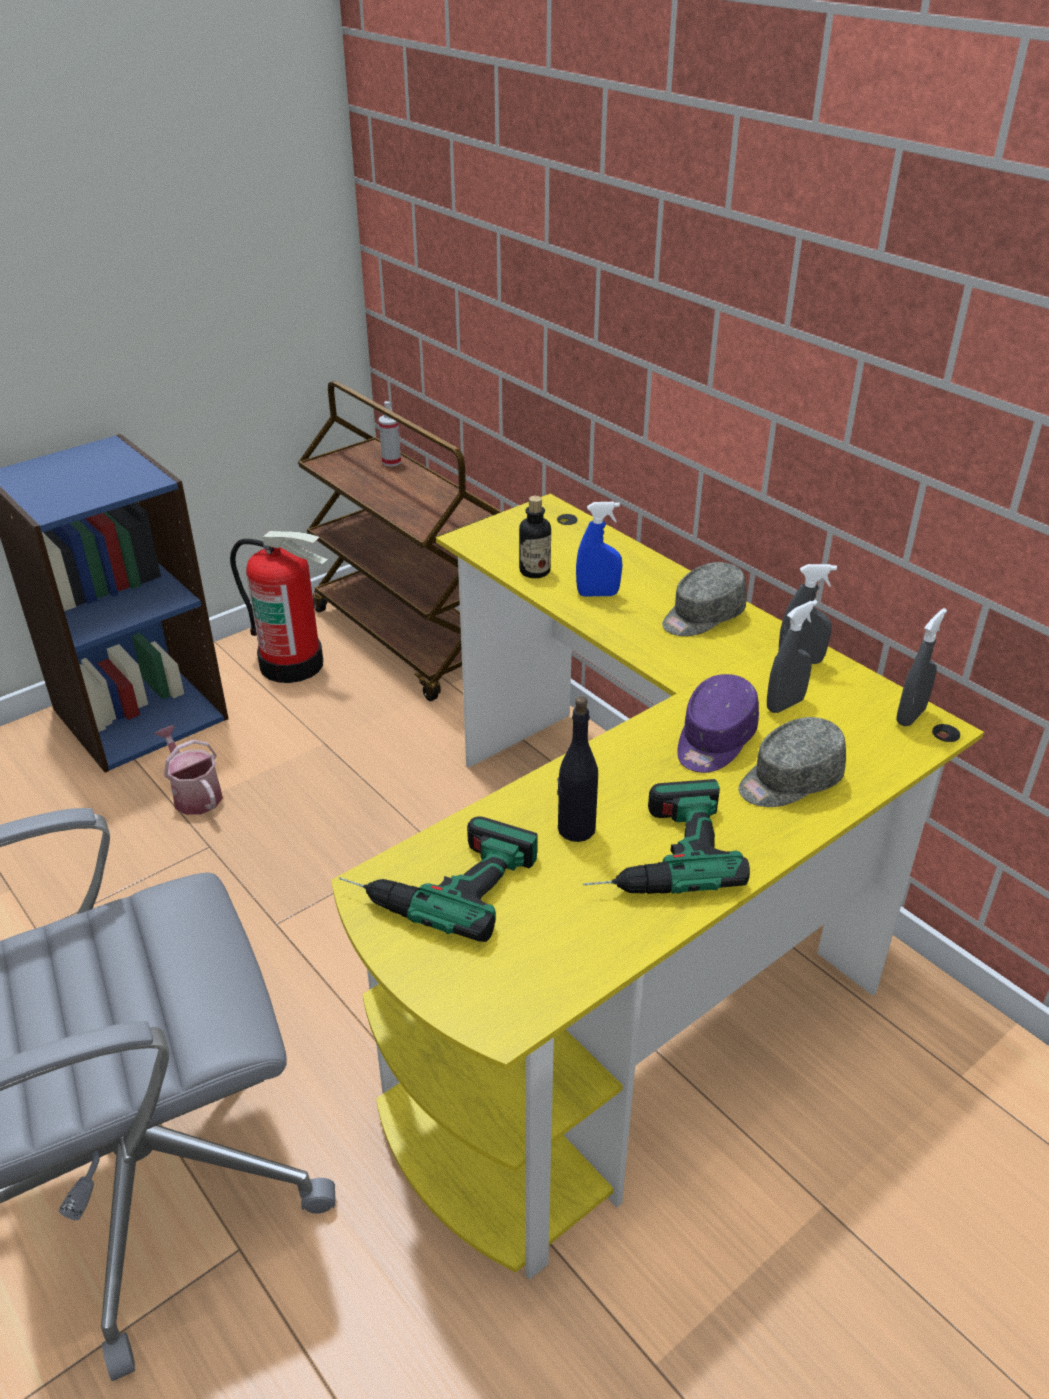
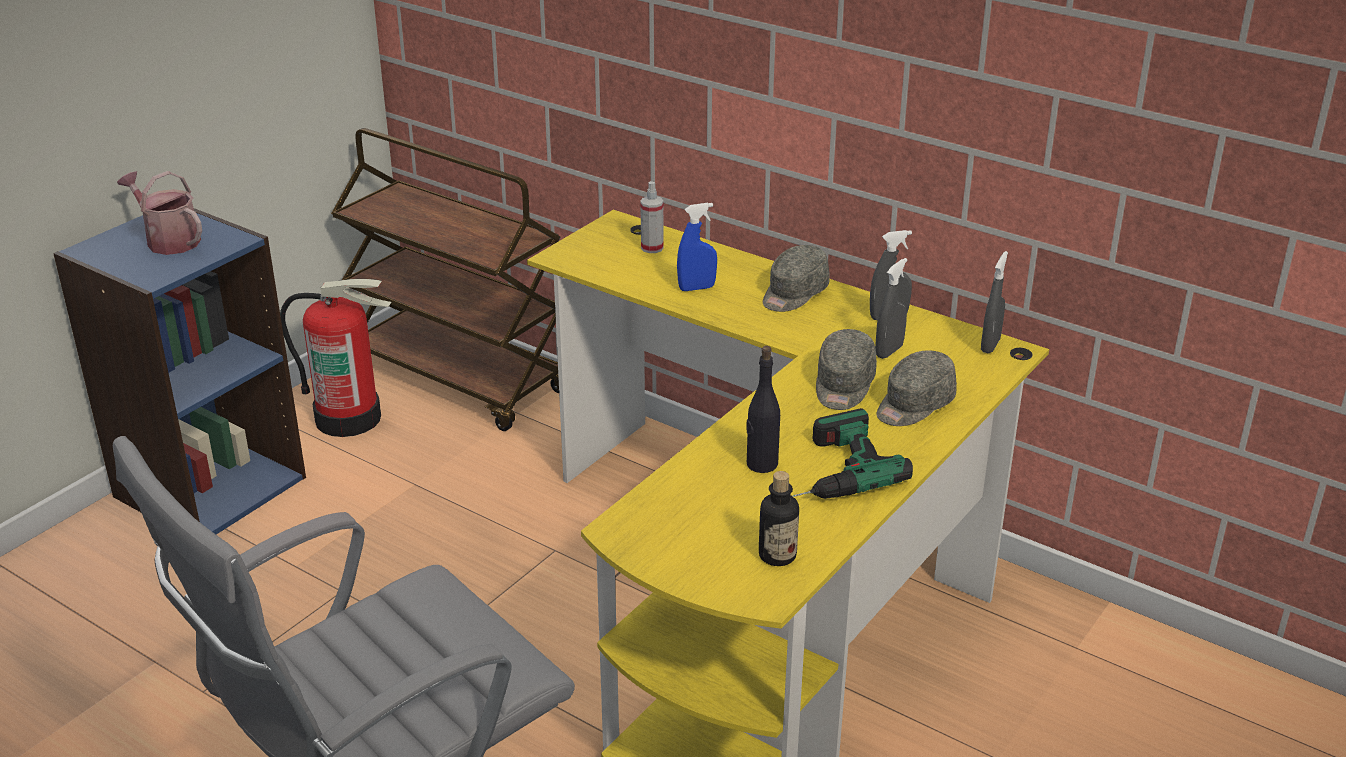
camera: 15 degrees left, 5 degrees down
watering can [154,725,223,815] -> watering can moved to [117,171,202,255]
power drill [339,816,538,942] -> none
spray bottle [379,401,401,466] -> spray bottle moved to [640,181,664,253]
bottle [519,496,551,578] -> bottle moved to [759,471,799,566]
purple cap [677,674,759,773] -> grey cap [816,329,877,410]

